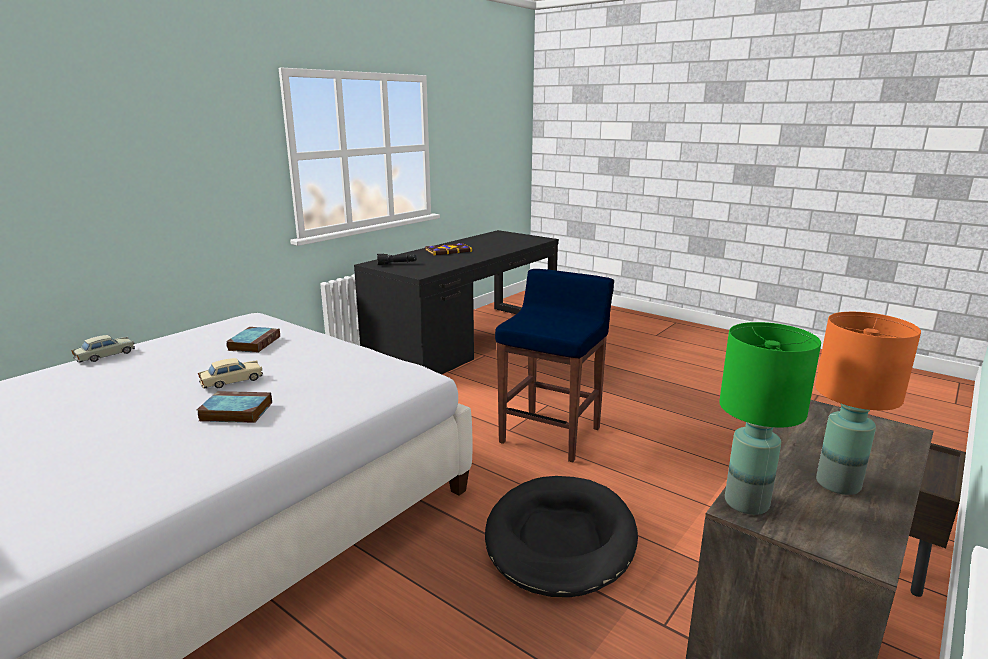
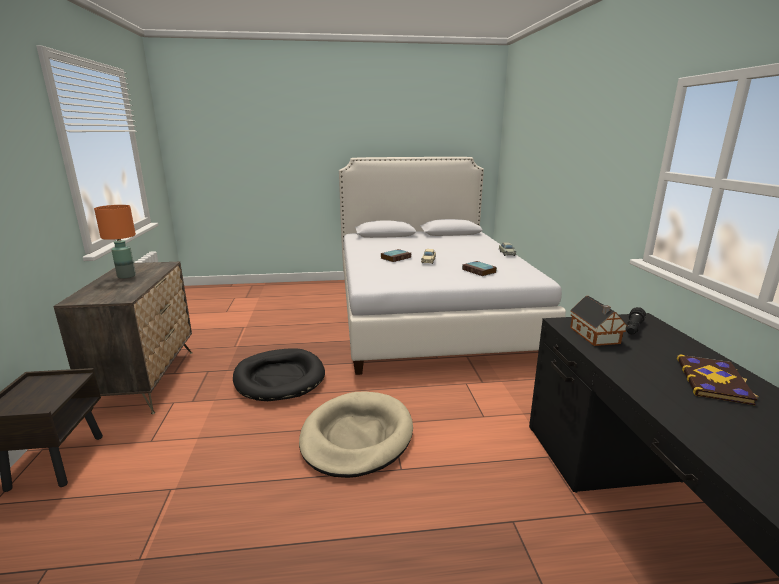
camera: 135 degrees right, 0 degrees up
blue stool [495,269,614,463] -> beige dog bed [299,391,413,478]
green table lamp [719,322,821,515] -> none
none -> toy house [570,296,628,346]

